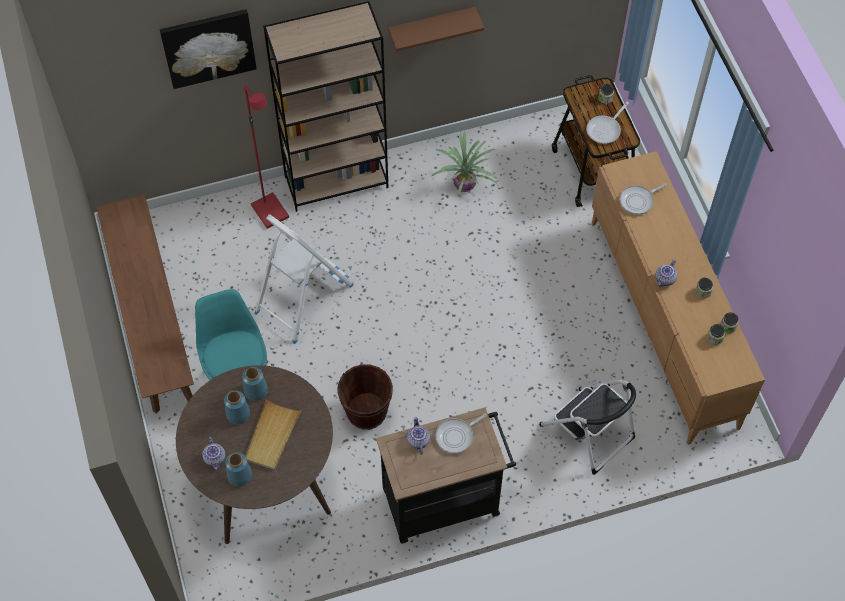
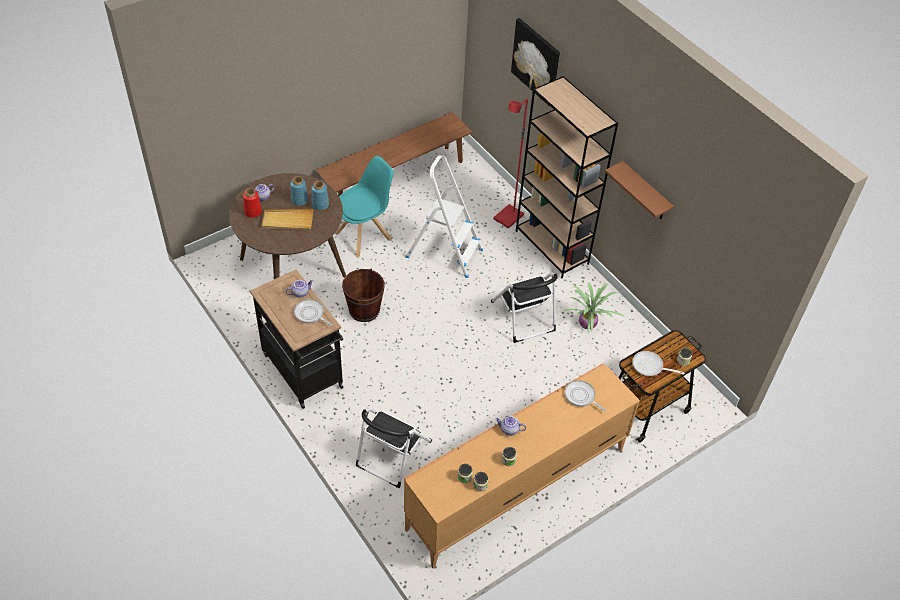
camera: 70 degrees right, 10 degrees down
blue vase [225,452,252,487] -> red vase [243,188,262,218]
none -> step ladder [491,272,558,343]

